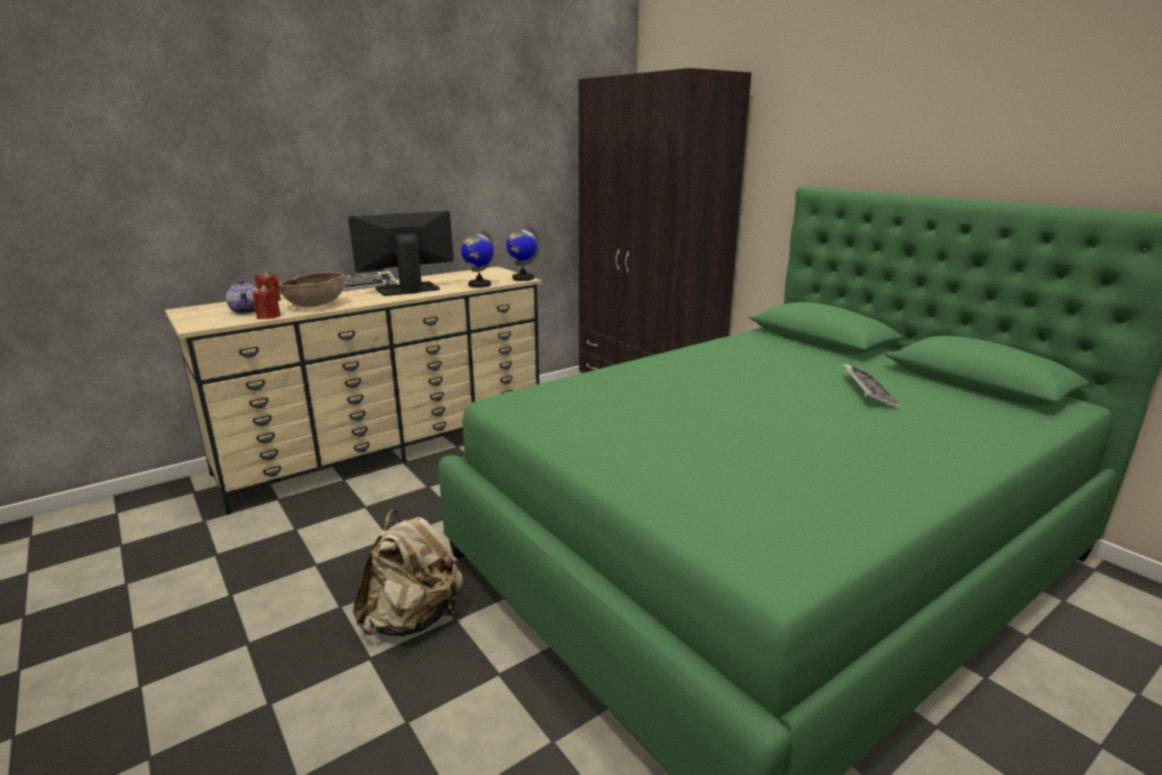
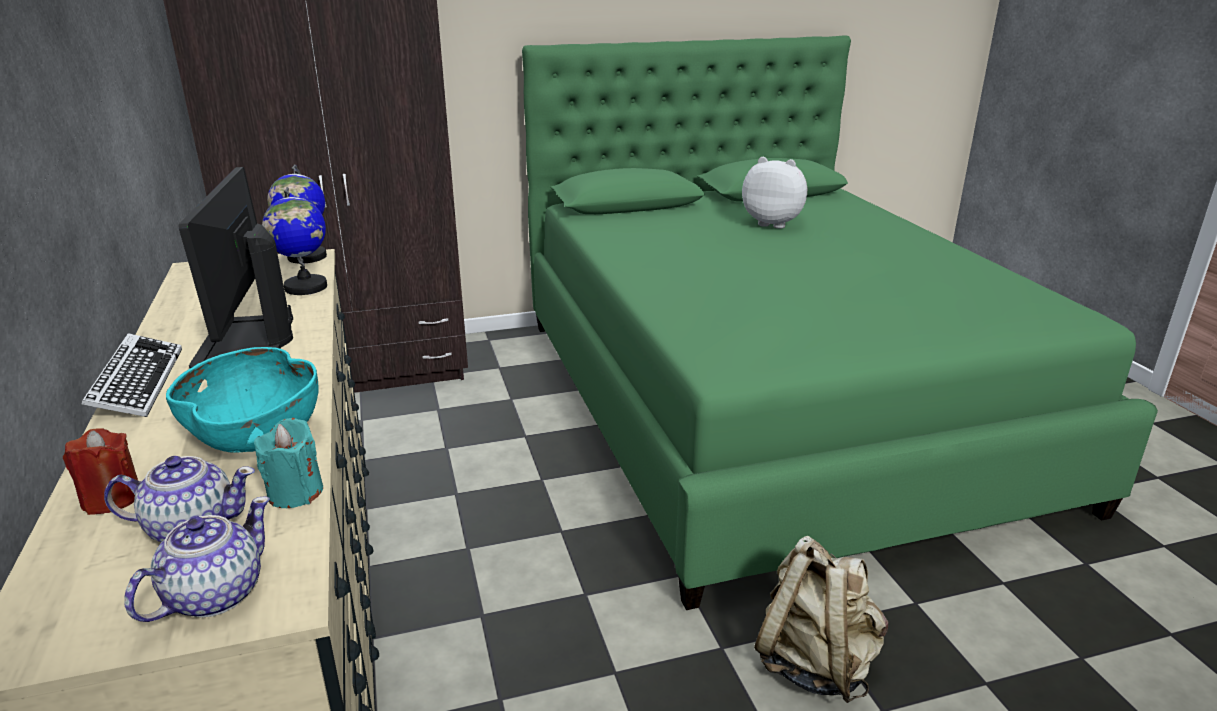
camera: 70 degrees left, 5 degrees up
red candle [252,285,281,319] -> turquoise candle [254,418,323,508]
brown bowl [279,272,345,307] -> turquoise bowl [166,347,319,453]
keyboard [842,363,900,409] -> plush toy [742,157,807,229]
none -> teapot [124,497,270,622]

